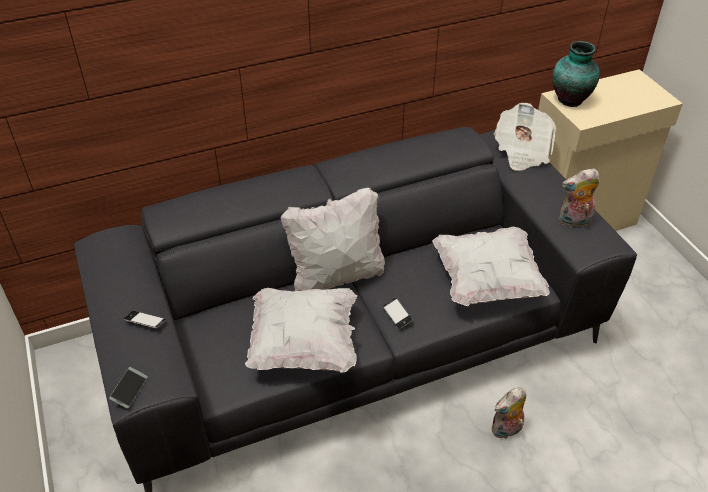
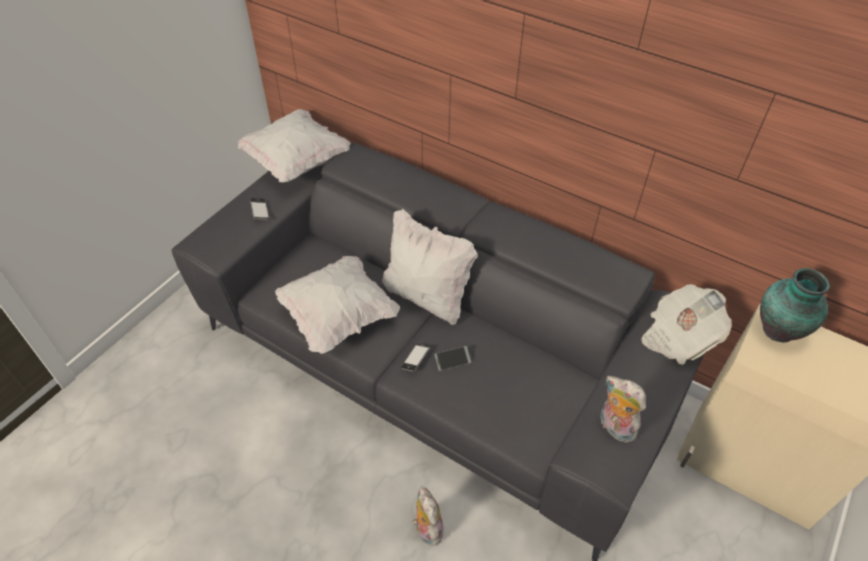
camera: 55 degrees right, 5 degrees up
phone [109,367,148,409] -> phone moved to [434,346,471,371]
white pillow [432,227,550,306] -> white pillow moved to [238,109,351,182]
plush toy [492,387,526,439] -> plush toy turned 45 degrees clockwise [412,486,444,546]

